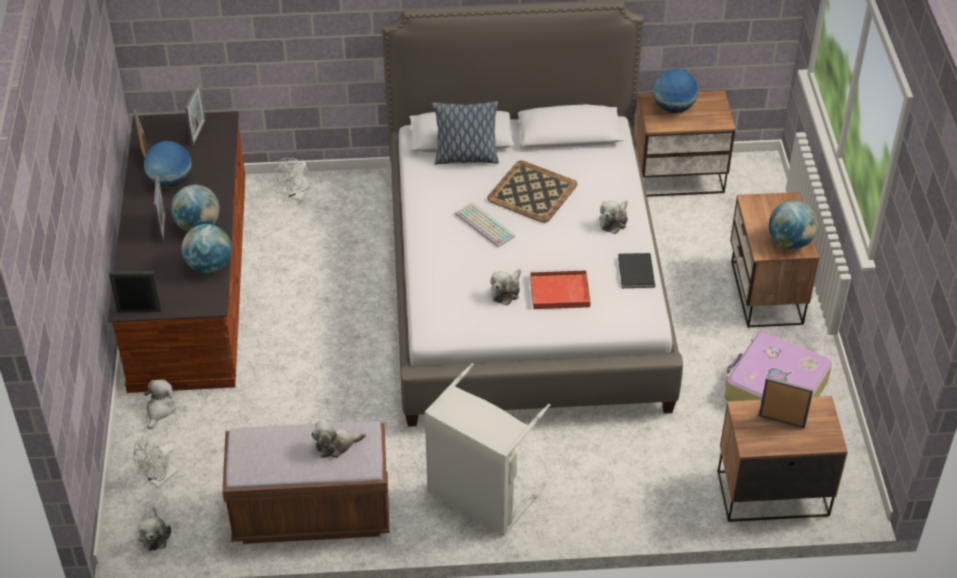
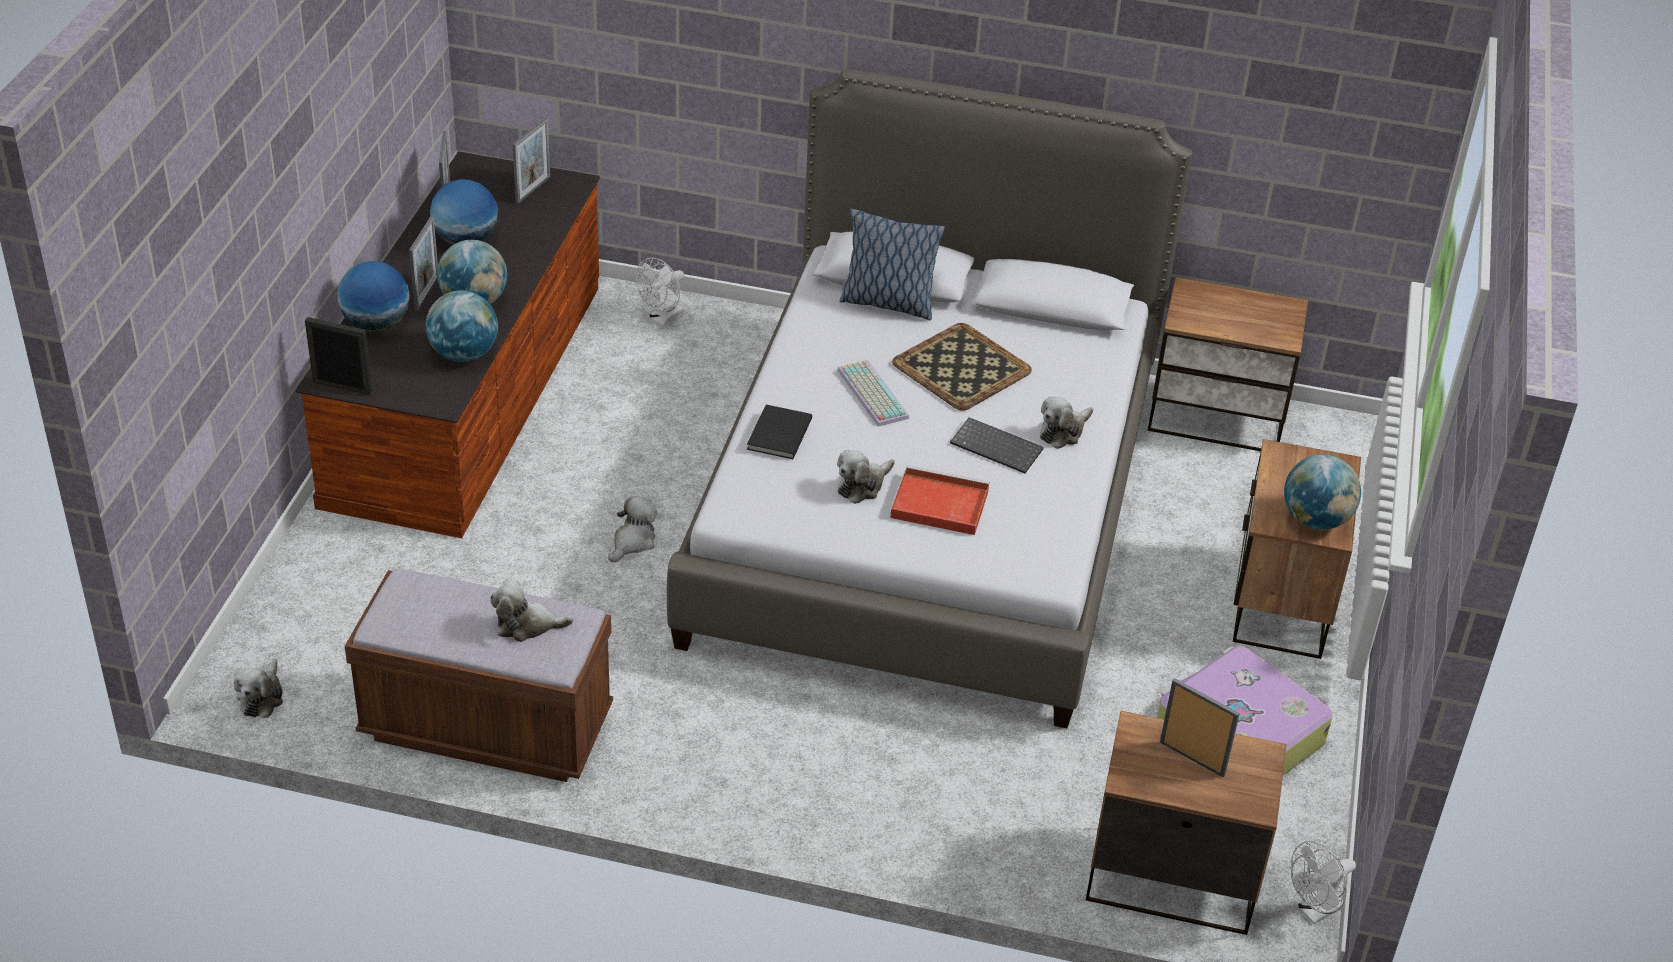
camera: 15 degrees right, 5 degrees down
white fan [133,440,178,488] -> white fan moved to [1291,841,1356,924]
plush toy [144,379,176,429] -> plush toy moved to [608,496,657,563]
grey laundry basket [424,363,550,536] -> none
black book [618,253,655,288] -> black book moved to [747,405,812,459]
globe [653,69,698,114] -> globe moved to [337,261,410,332]
none -> keyboard [950,417,1044,473]

